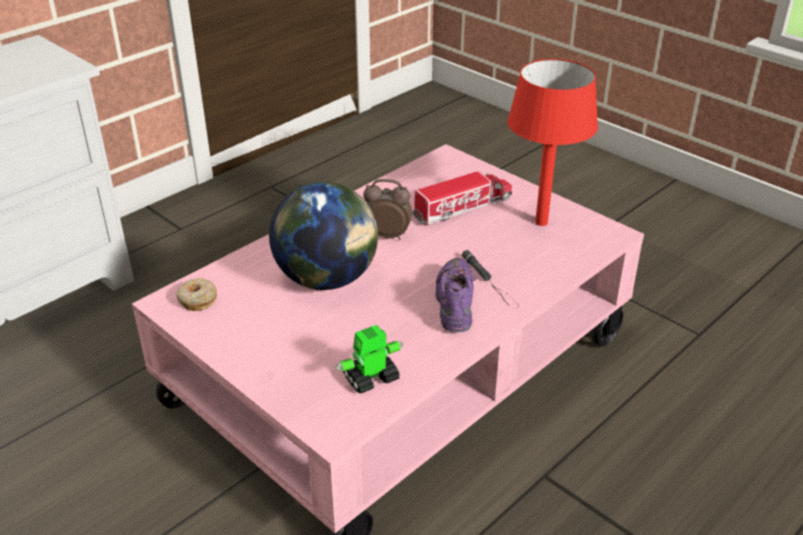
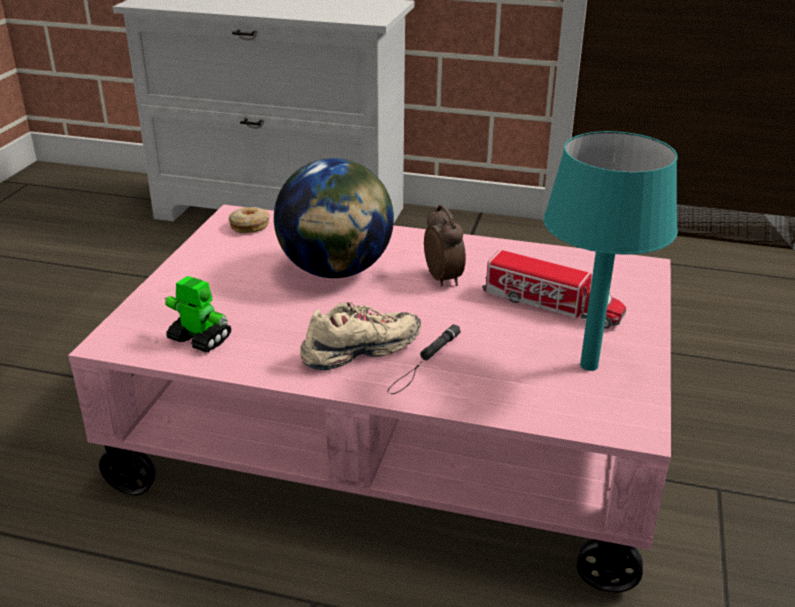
camera: 60 degrees right, 5 degrees down
purple shoe [435,258,476,332] -> beige shoe [300,302,421,370]
red table lamp [507,59,598,226] -> turquoise table lamp [543,131,678,371]

